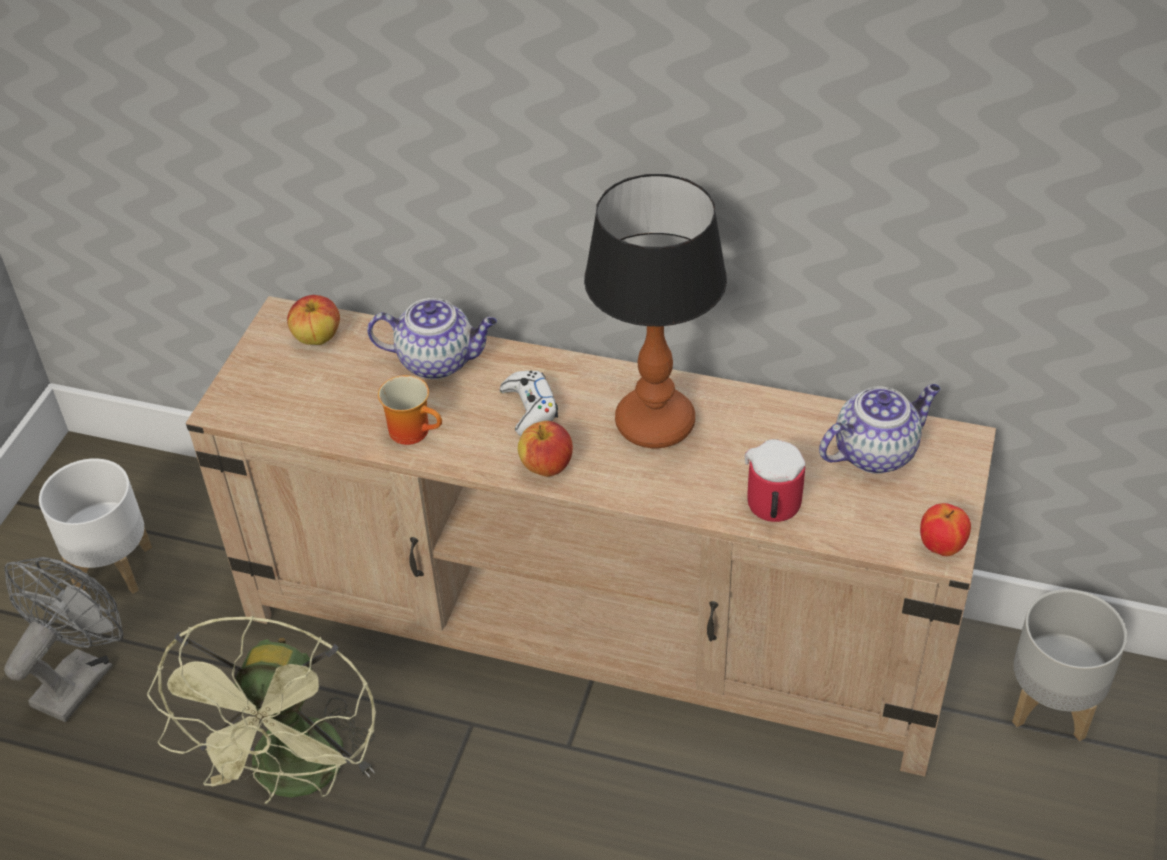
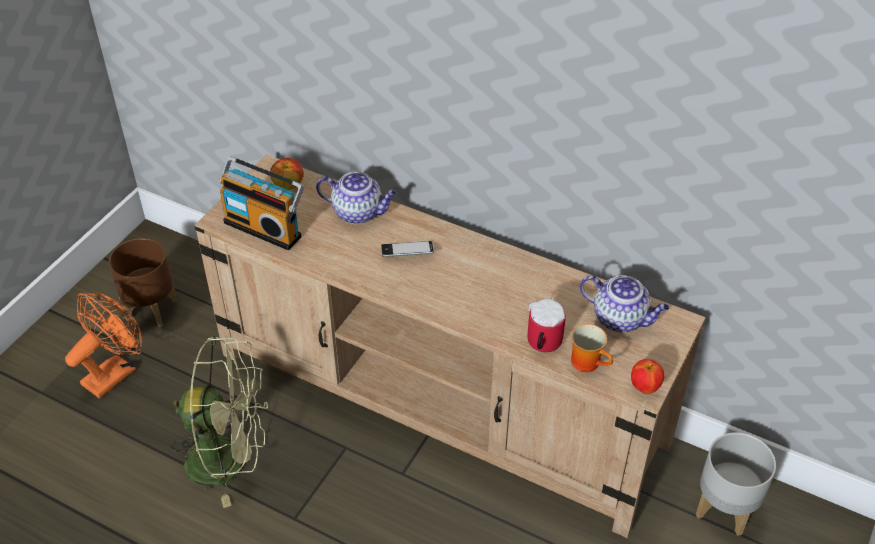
camera: 10 degrees right, 0 degrees up
grey fan [4,557,123,722] -> orange fan [65,293,142,398]
white planter [39,458,152,594] -> brown planter [109,238,178,327]
green fan [147,616,376,804] -> green fan turned 105 degrees counterclockwise [171,336,268,508]
mug [378,375,442,445] -> mug moved to [571,324,613,372]
white game controller [500,371,558,436] -> phone [381,241,434,257]
apple [518,421,573,477] -> none
table lamp [584,174,727,448] -> none
teapot [819,384,940,474] -> teapot turned 45 degrees clockwise [580,275,669,332]
none -> radio [219,156,304,250]

